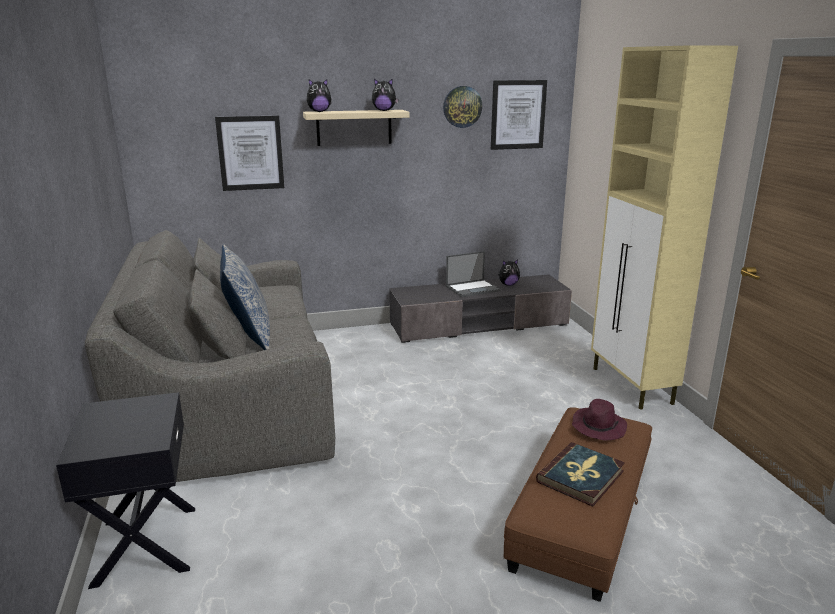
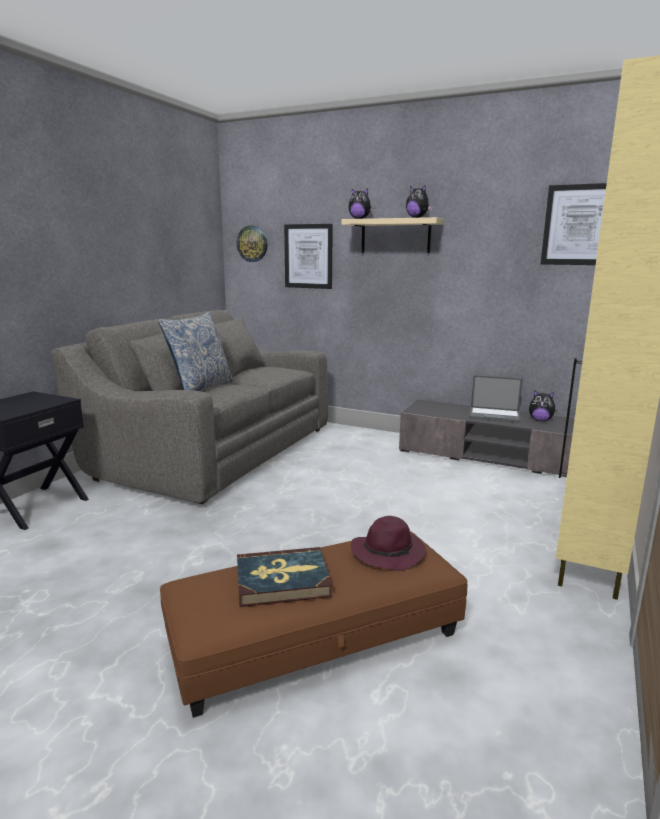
camera: 40 degrees right, 5 degrees down
wall clock [443,86,482,128] -> wall clock moved to [236,226,268,262]

